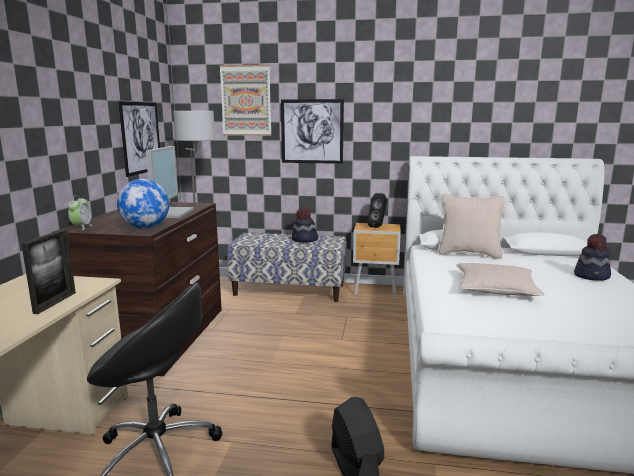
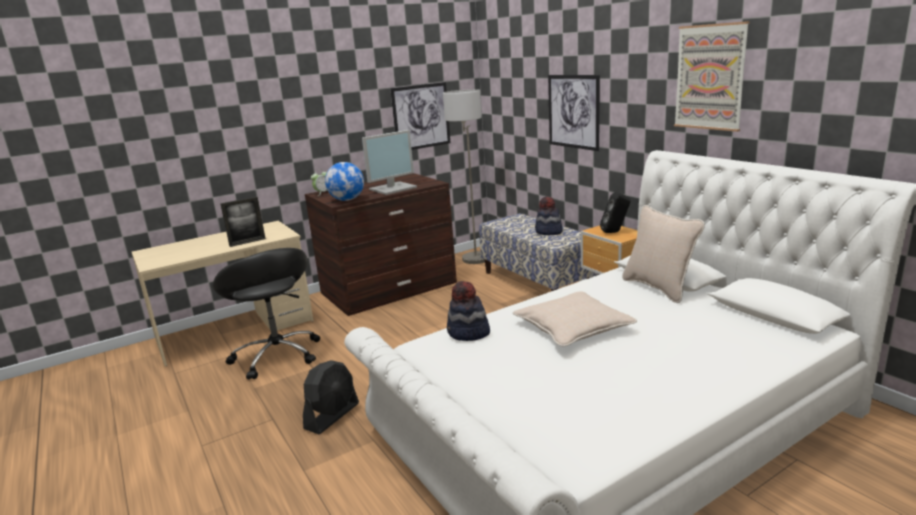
camera: 50 degrees right, 5 degrees up
picture [219,64,272,136] -> picture moved to [674,21,750,132]
hat [574,234,611,281] -> hat moved to [447,281,490,341]

